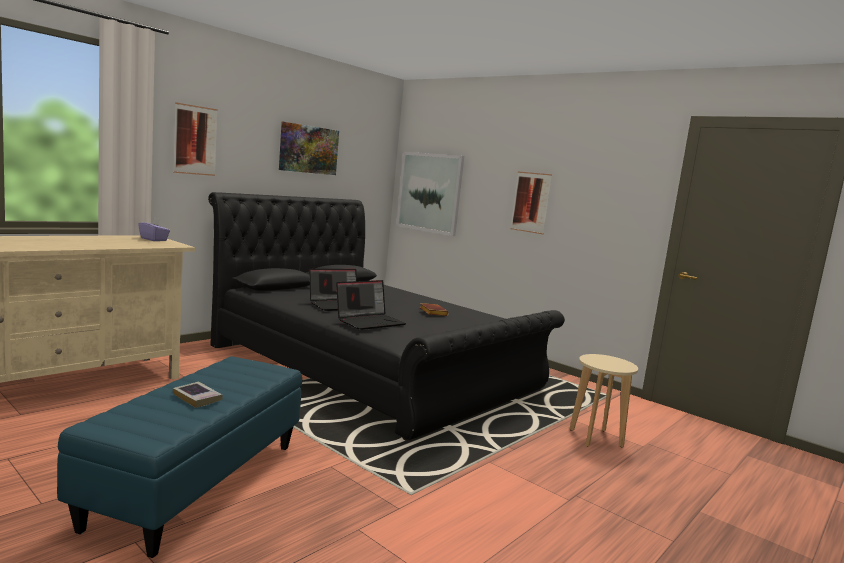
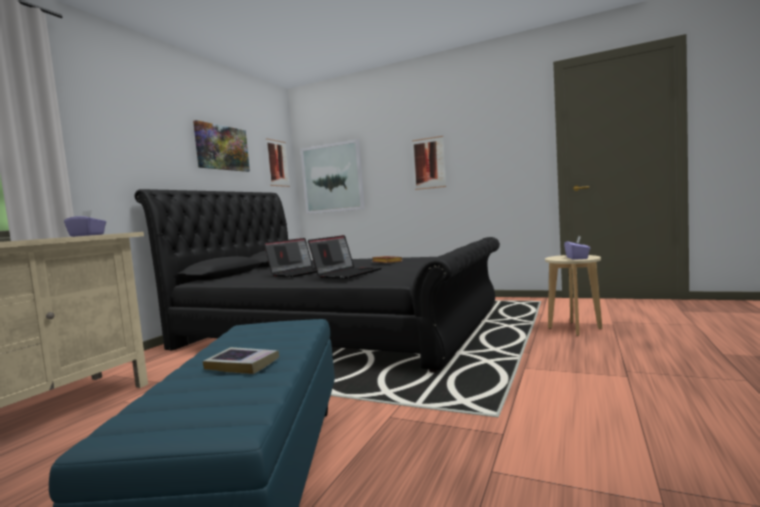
camera: 15 degrees left, 5 degrees down
picture [173,102,218,176] -> picture moved to [266,138,290,187]
none -> purple tissue box [564,236,590,260]

